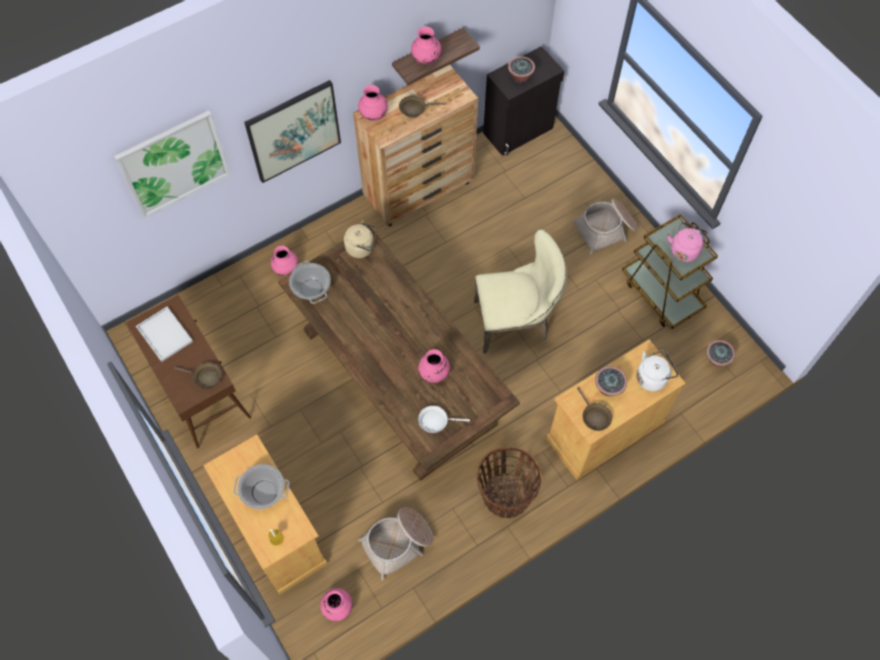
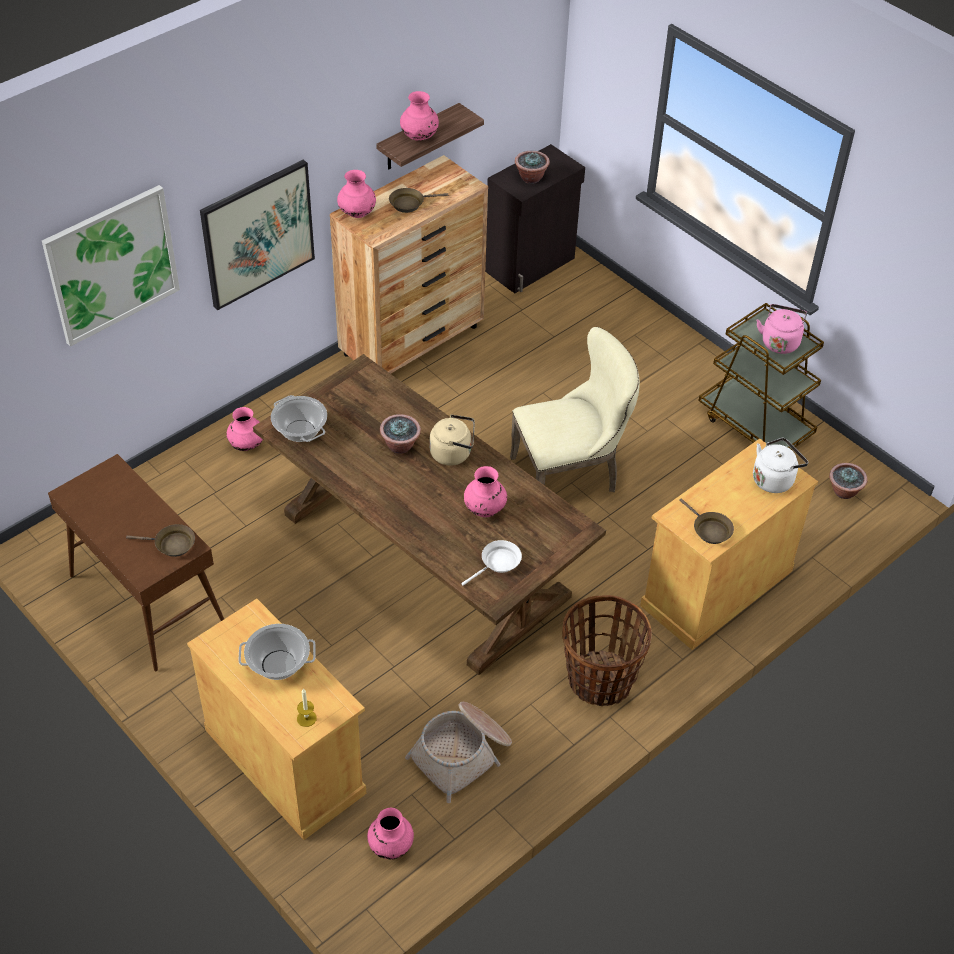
camera: 10 degrees left, 15 degrees down
white tray [136,307,193,362] -> none
beige kettle [344,220,377,258] -> beige kettle moved to [430,414,475,466]
white frying pan [418,406,470,433] -> white frying pan turned 150 degrees clockwise [461,540,522,586]
basket [572,198,637,255] -> none
potted plant [595,366,627,396] -> potted plant moved to [380,414,421,454]

